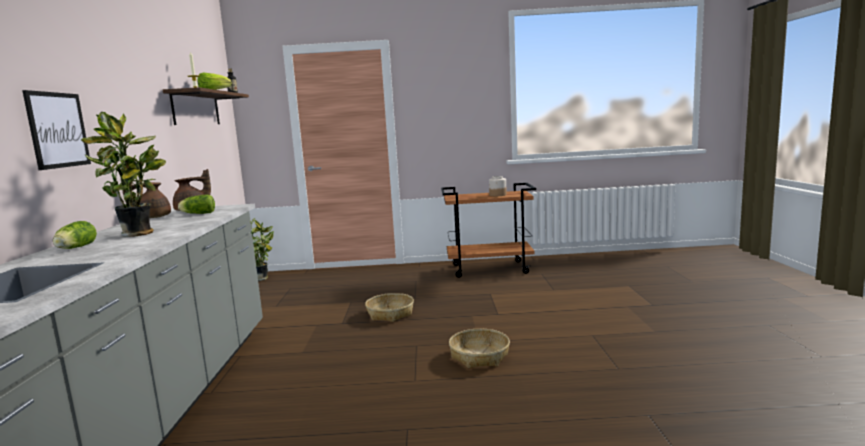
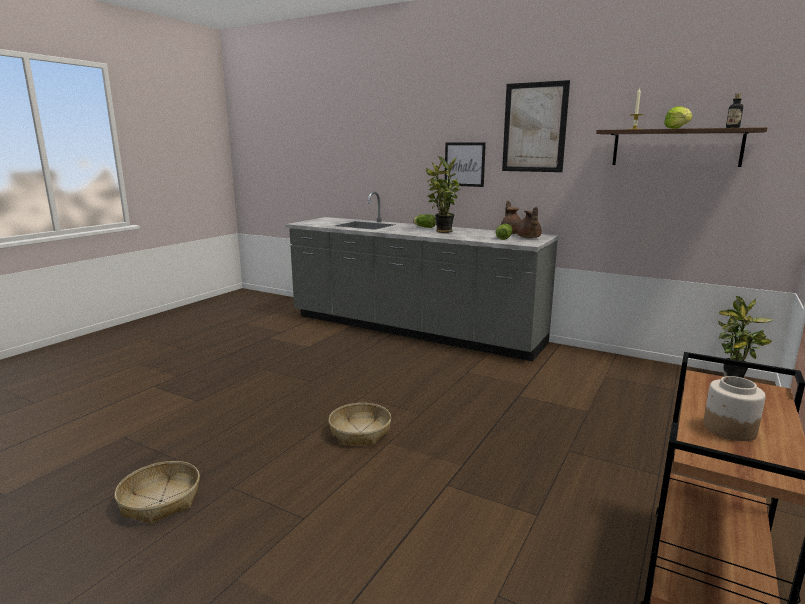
camera: 120 degrees right, 5 degrees up
basket [365,293,414,322] -> basket moved to [115,461,200,525]
none -> picture [502,80,570,172]

